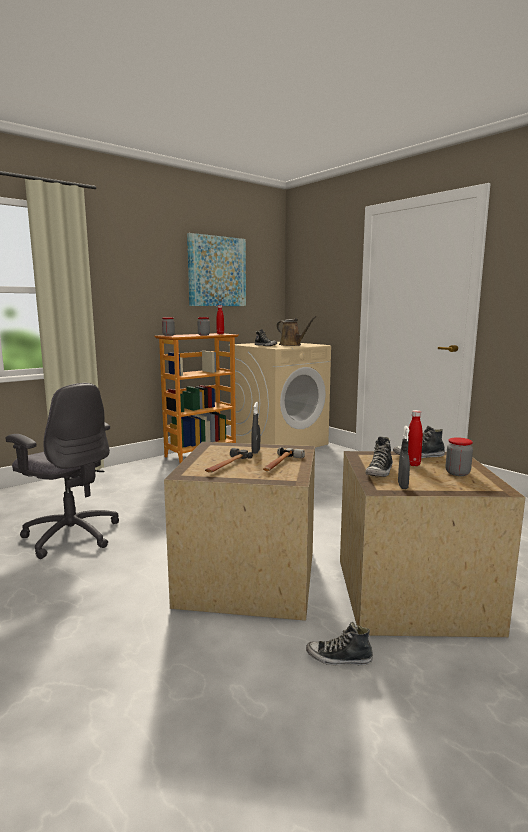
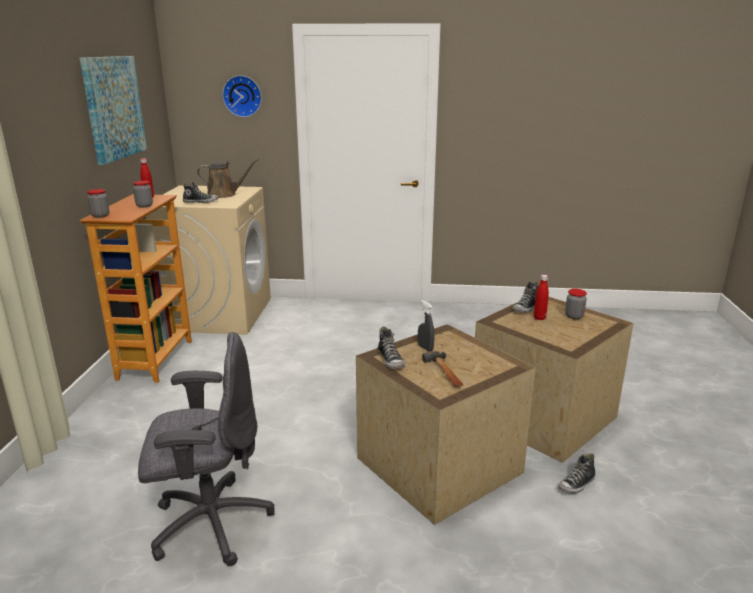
camera: 45 degrees left, 10 degrees up
hammer [263,447,305,471] -> none
shoe [366,437,393,477] -> shoe moved to [378,326,405,369]
grey spray bottle [398,426,410,489] -> none
none -> wall clock [222,75,262,117]

